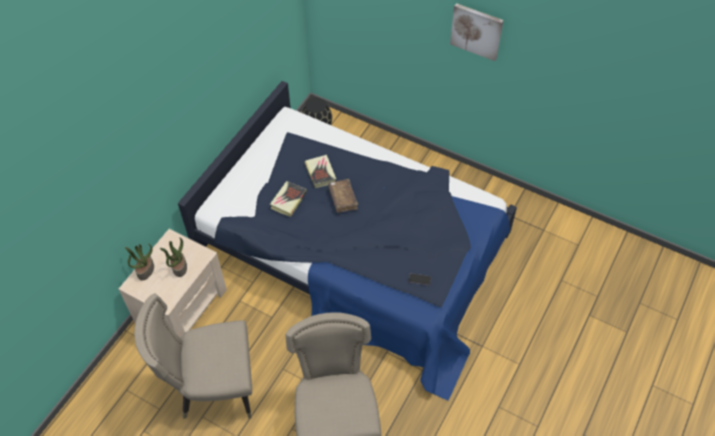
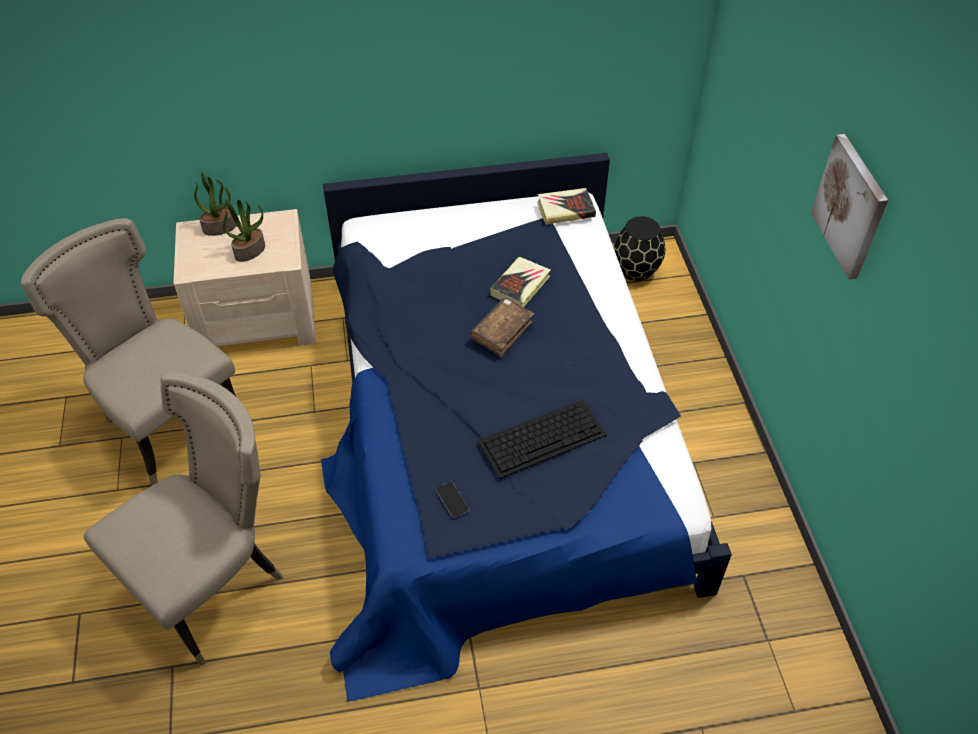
camera: 50 degrees right, 5 degrees down
book [270,181,307,217] -> book moved to [537,188,596,225]
none -> keyboard [477,399,607,479]

